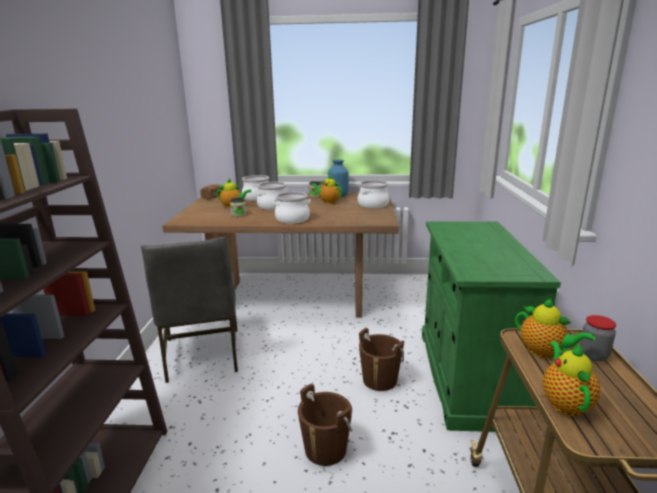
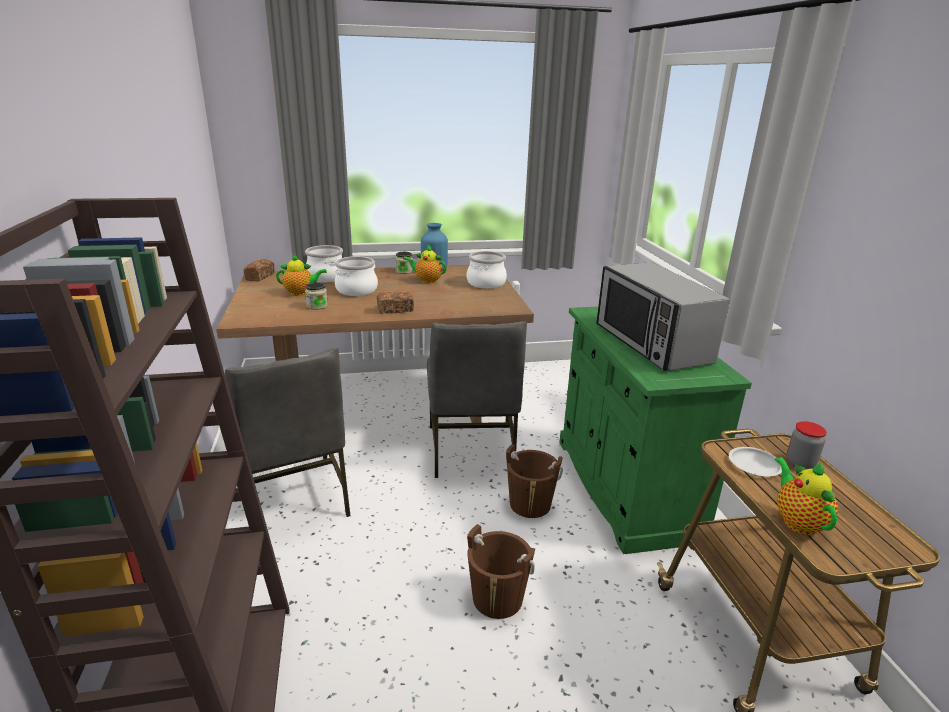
camera: 15 degrees left, 5 degrees up
cooking pot [273,192,311,224] -> bread [377,291,414,314]
teapot [515,298,595,358] -> white plate [729,447,782,476]
none -> grey chair [427,321,527,478]
none -> microwave [596,262,730,371]

